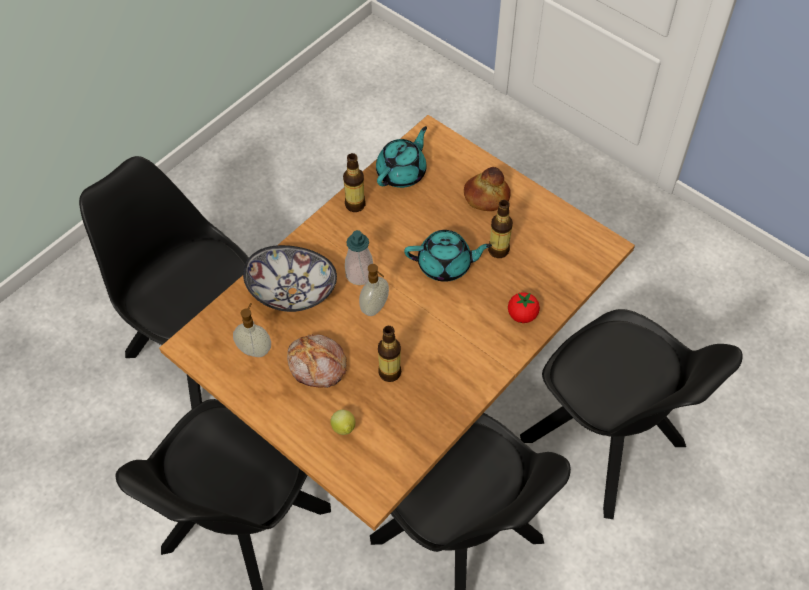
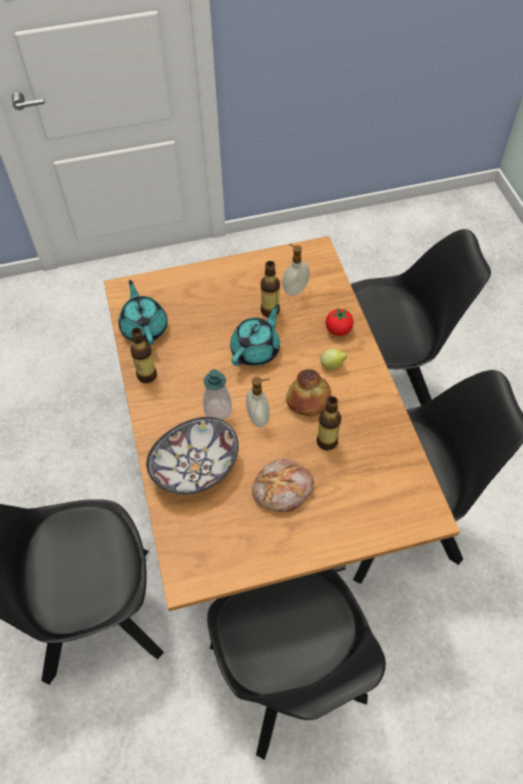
camera: 55 degrees left, 0 degrees up
soap dispenser [233,303,271,357] -> soap dispenser moved to [282,244,310,296]
lemon [331,410,355,435] -> lemon moved to [321,348,348,370]
bread [464,167,511,211] -> bread moved to [286,370,331,416]

